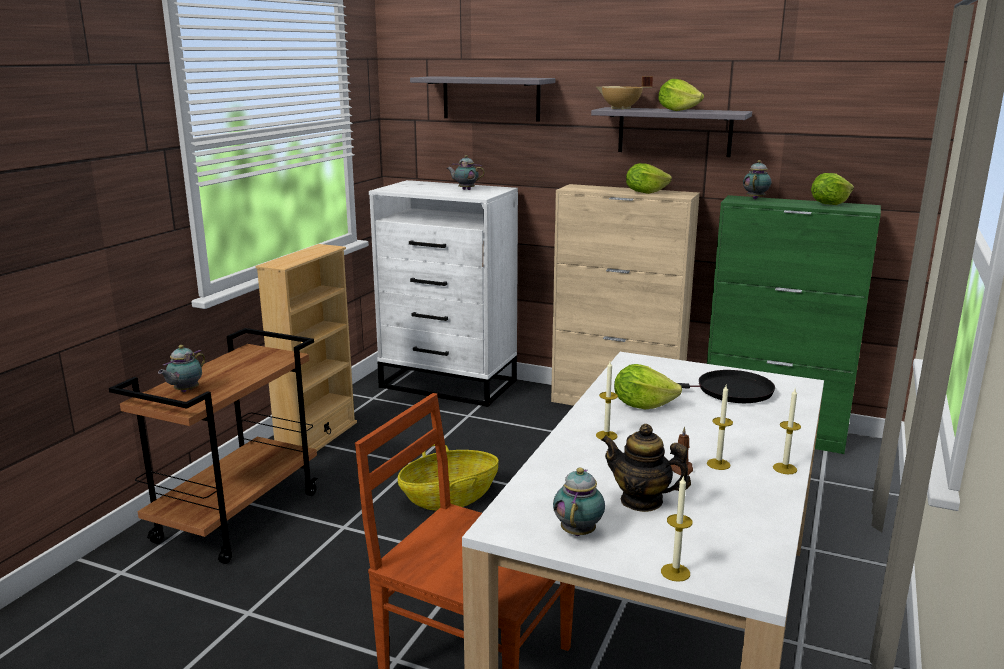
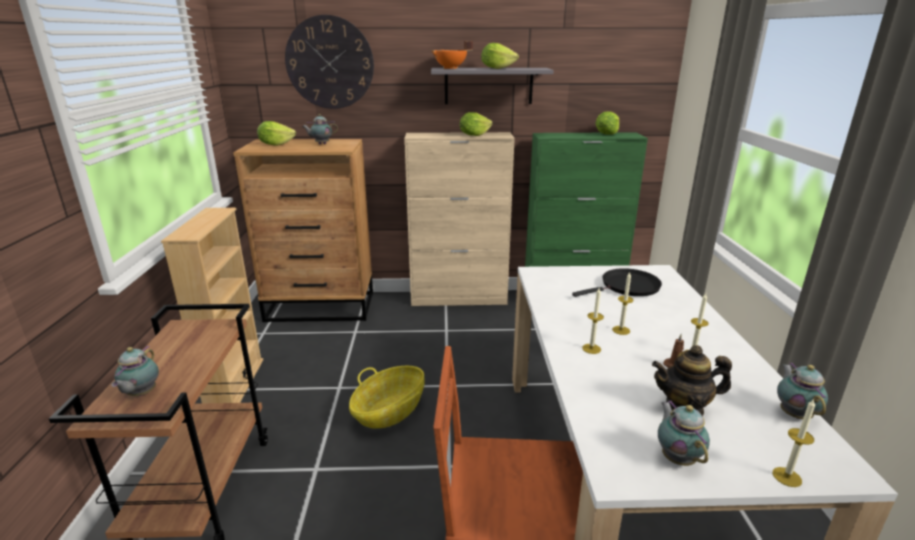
camera: 25 degrees left, 5 degrees up
white dresser [369,180,518,407] -> brown dresser [233,139,373,322]
grey shelf [410,76,555,122] -> wall clock [285,15,374,109]
beige cooking pot [596,76,653,109] -> orange cooking pot [431,41,473,69]
lettuce [614,364,682,409] -> lettuce moved to [257,121,296,146]
teapot [743,160,771,200] -> teapot moved to [777,362,828,419]
candle [773,389,801,474] -> candle moved to [612,272,634,335]

